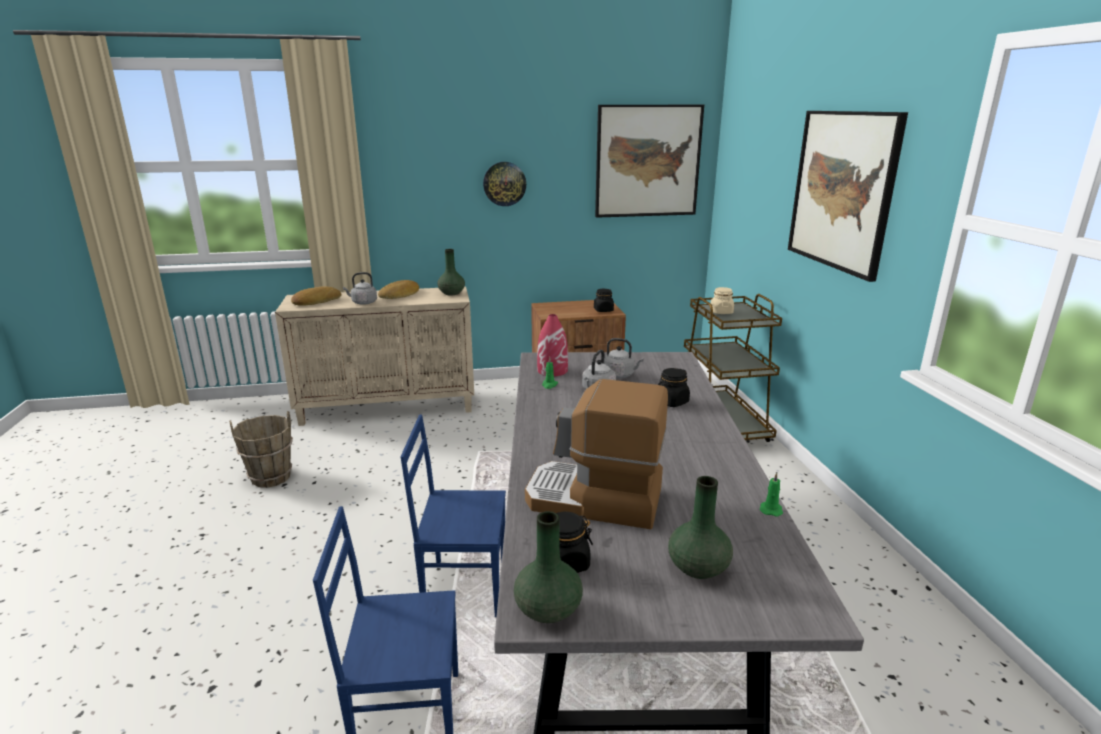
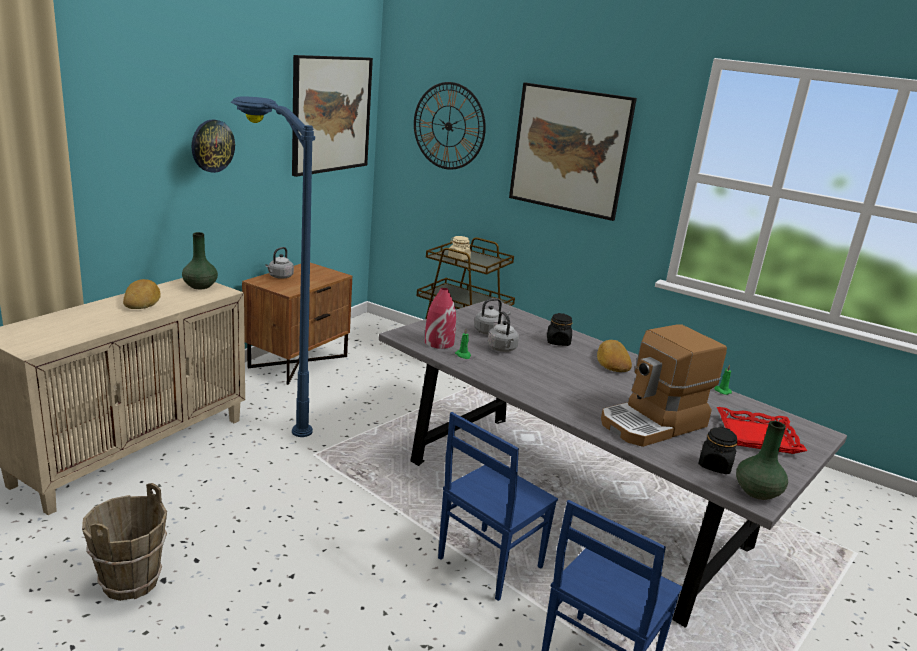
camera: 50 degrees left, 0 degrees up
bread [291,286,341,306] -> bread moved to [597,340,632,372]
grey kettle [343,272,377,305] -> grey kettle moved to [265,247,294,279]
black jar [594,289,614,312] -> none
green vase [668,476,733,579] -> red tray [717,407,807,454]
none -> blue floor lamp [231,97,315,437]
none -> wall clock [414,82,486,170]

